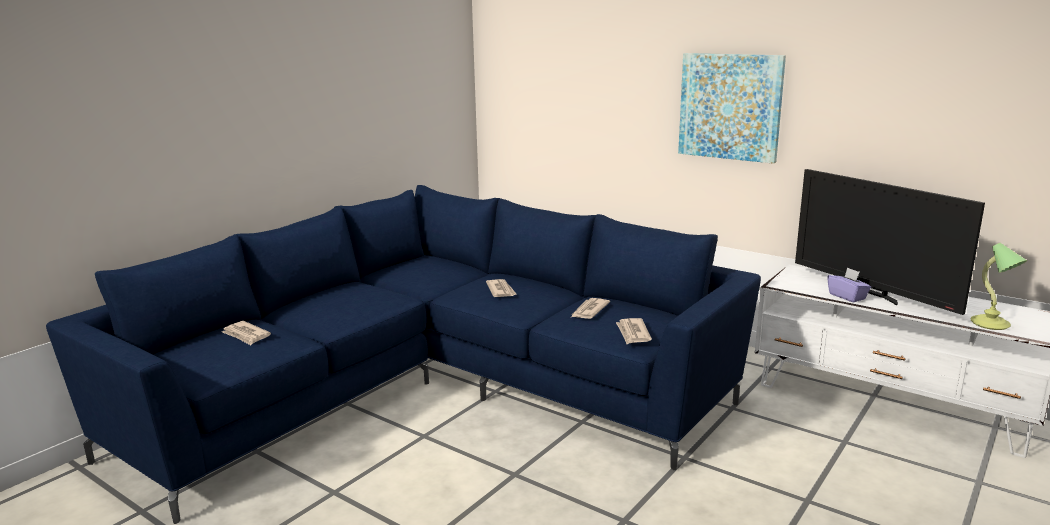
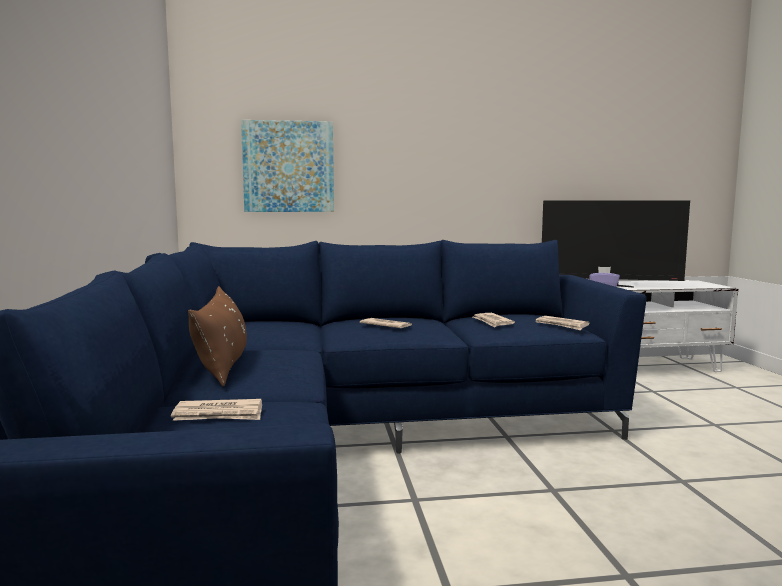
camera: 45 degrees left, 10 degrees down
picture [678,53,786,164] -> picture moved to [241,120,334,212]
table lamp [970,243,1027,330] -> none
none -> brown pillow [188,286,247,386]

